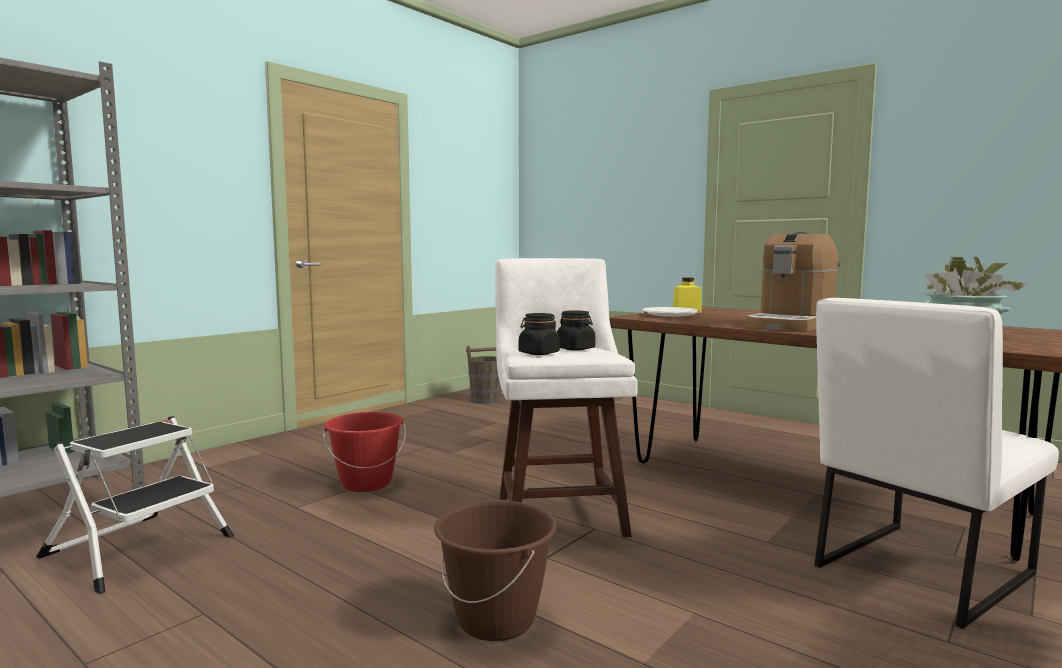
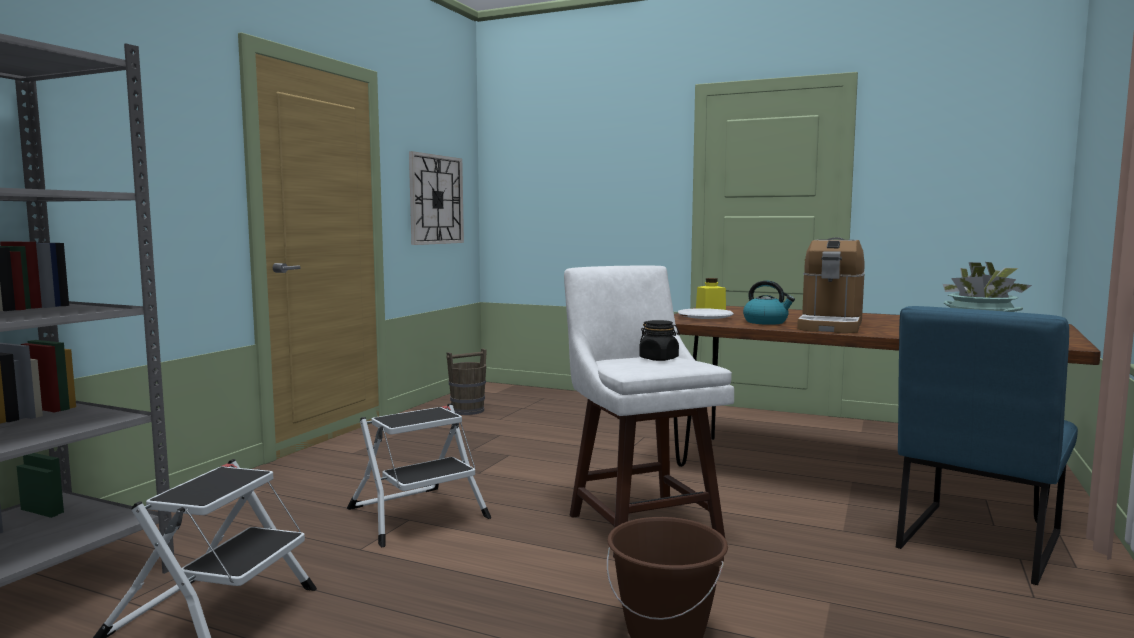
camera: 15 degrees left, 0 degrees up
red bucket [323,412,406,492] -> step ladder [347,403,491,547]
black jar [518,313,560,355] -> none
white chair [814,298,1059,629] -> blue chair [896,306,1078,585]
none -> wall clock [409,151,464,245]
none -> kettle [743,281,795,325]

